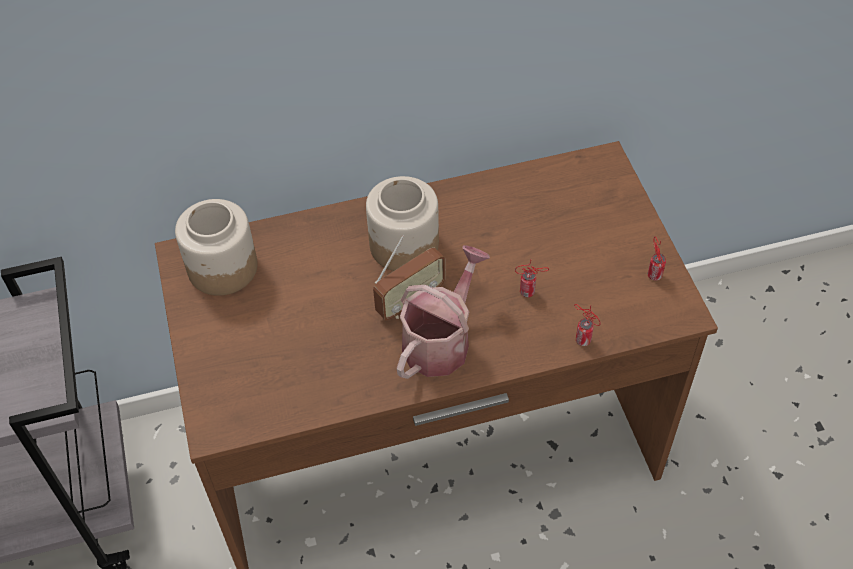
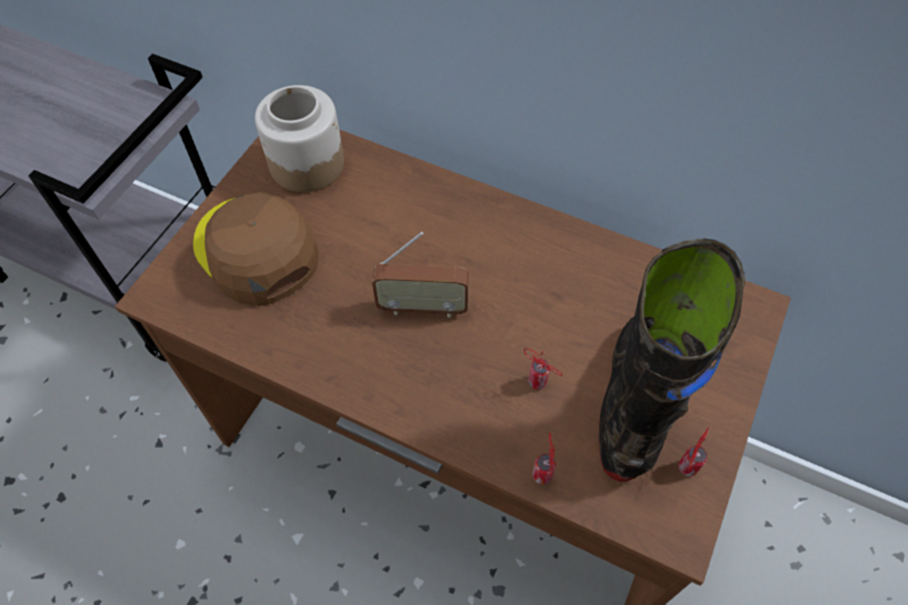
camera: 40 degrees right, 5 degrees up
jar [366,176,439,271] -> none
watering can [397,245,490,379] -> none
none -> brown cap [193,192,319,306]
none -> black boot [599,239,746,482]

